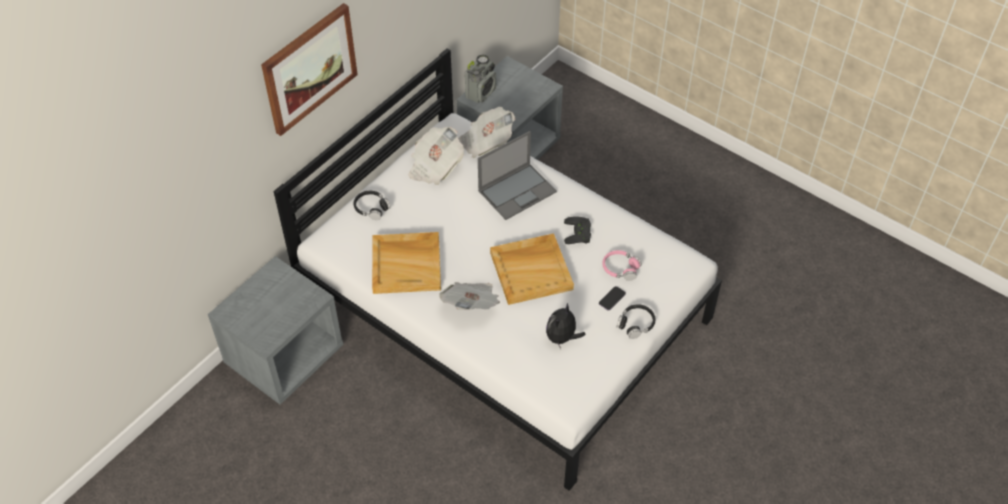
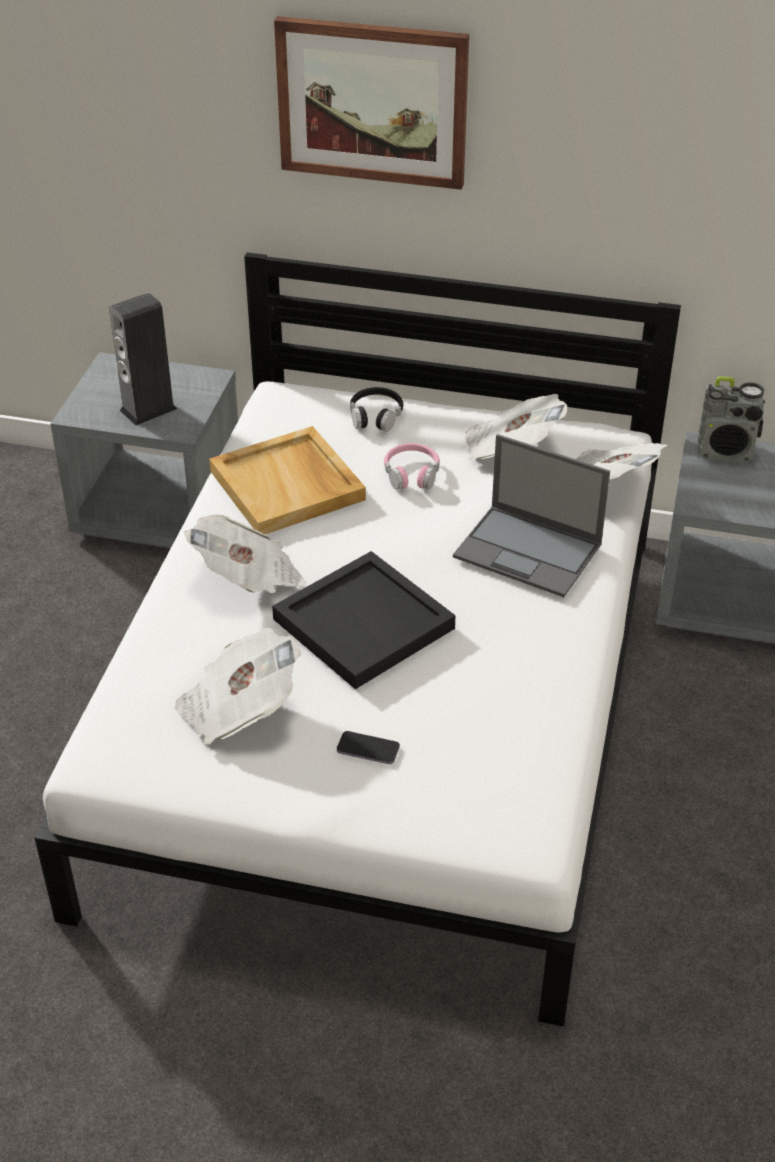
camera: 65 degrees right, 10 degrees down
beige tray [490,233,574,305] -> black tray [272,551,455,689]
plush toy [546,303,586,349] -> newspaper [175,628,301,745]
black game controller [564,216,591,244] -> none
pink headphones [602,250,642,281] -> pink headphones moved to [384,443,440,490]
black headphones [617,304,655,339] -> none
none -> speaker [109,292,177,426]

